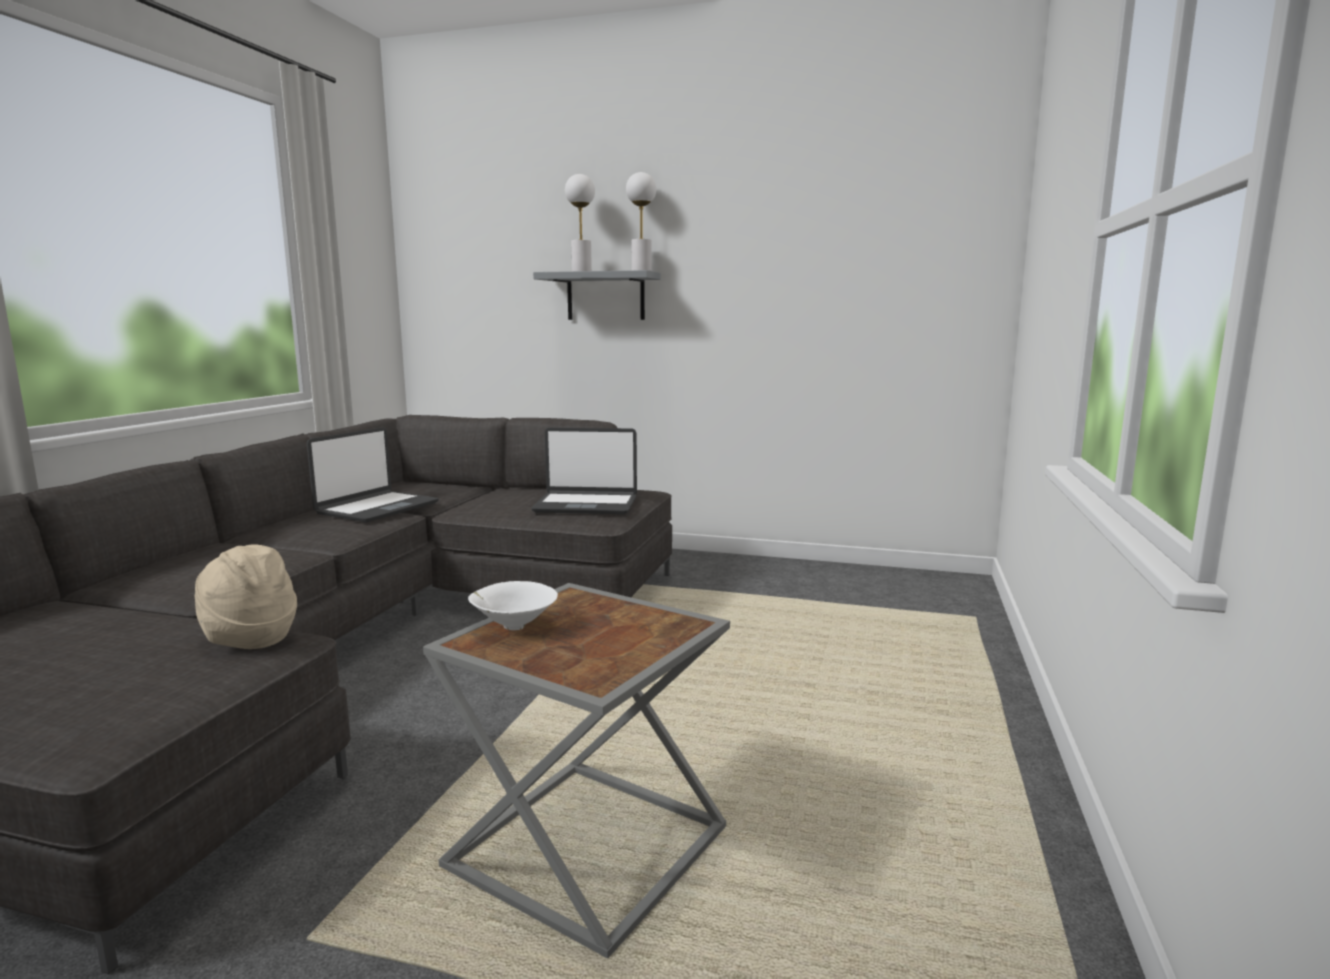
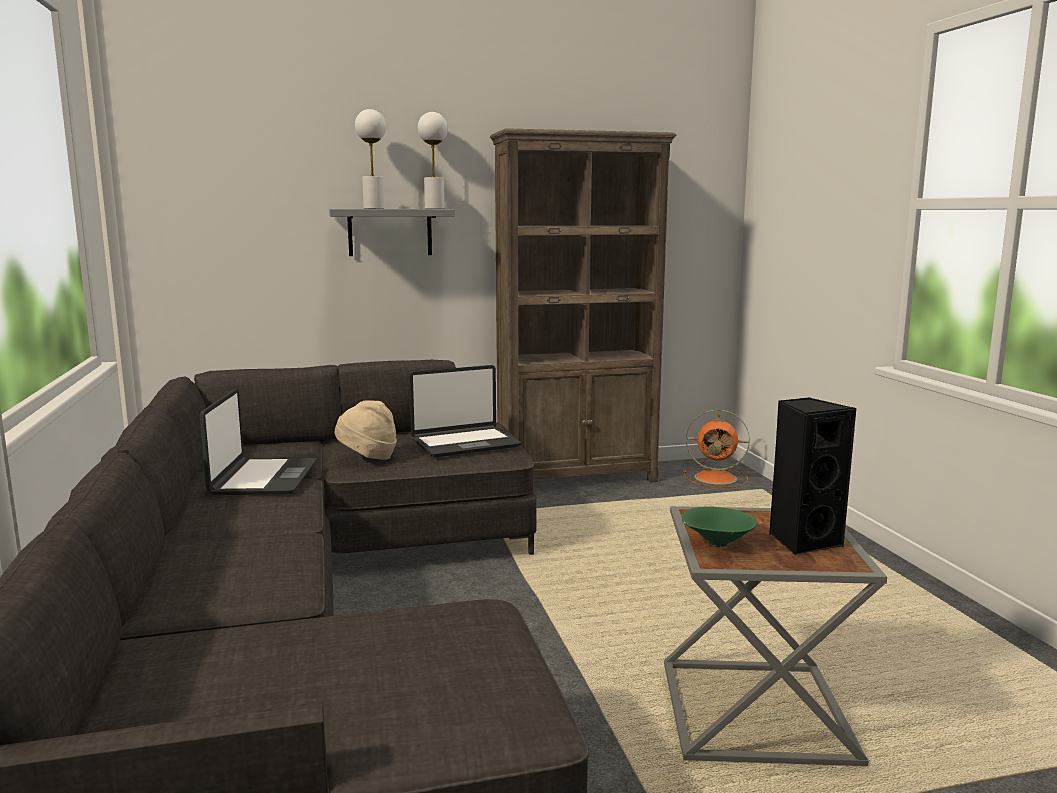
camera: 30 degrees left, 0 degrees up
beige hat [195,544,297,649] -> beige hat moved to [335,400,397,460]
white bowl [468,581,558,630] -> green bowl [682,506,757,547]
none -> brown bookcase [490,128,676,483]
none -> orange fan [683,410,750,488]
none -> black speaker [769,397,856,555]

